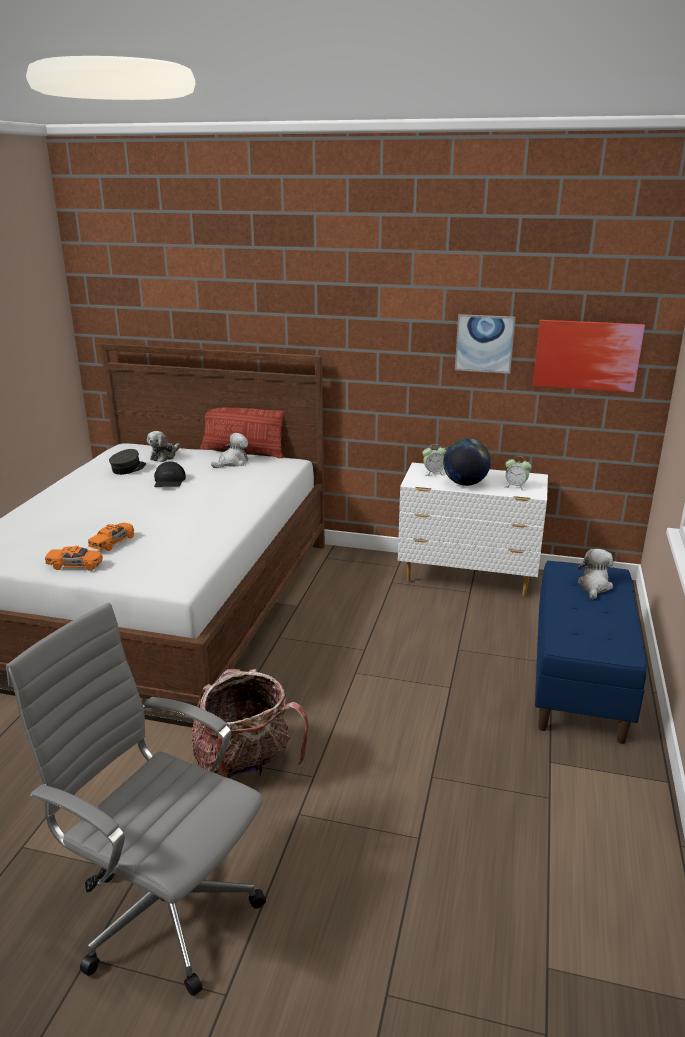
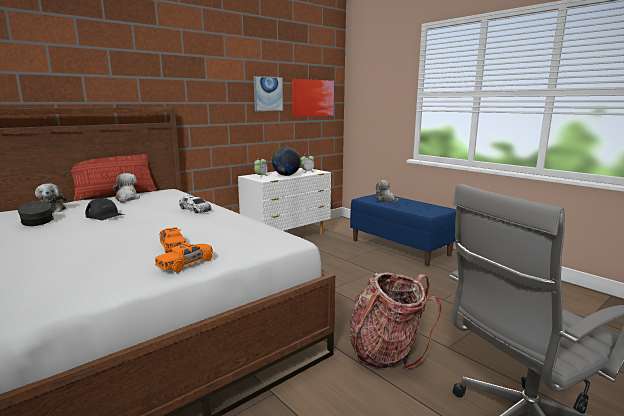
camera: 55 degrees left, 10 degrees down
none -> toy car [179,196,211,213]

